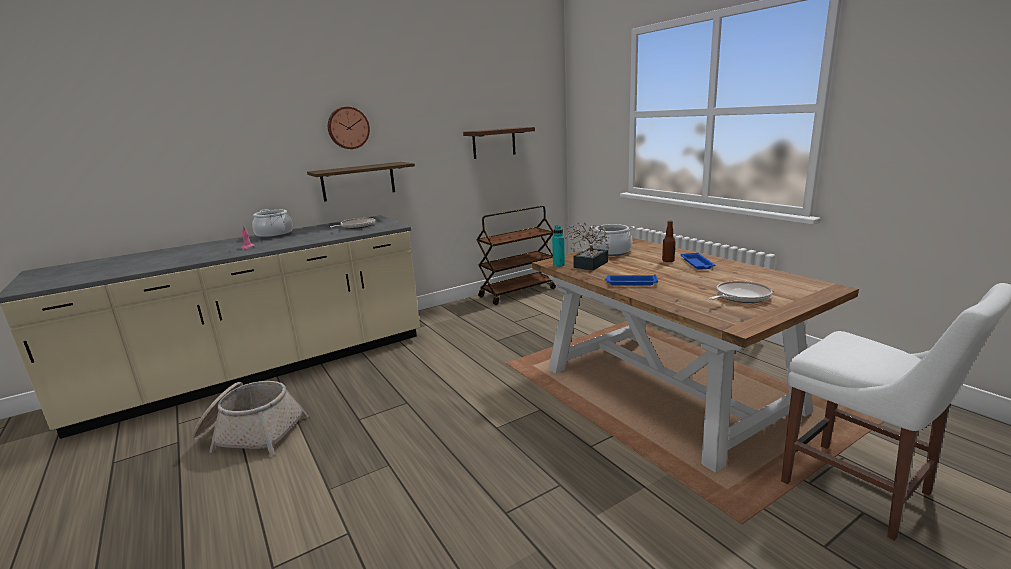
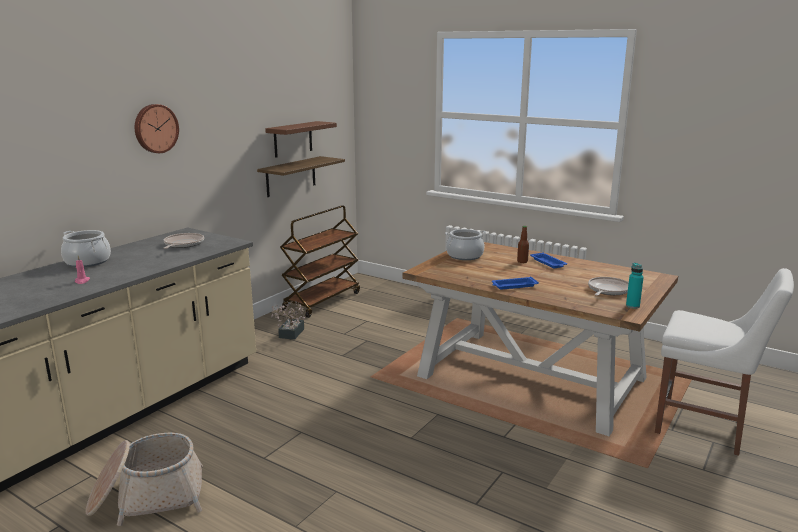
camera: 25 degrees left, 0 degrees up
shelf [307,162,415,202] -> shelf moved to [257,156,345,197]
turquoise bottle [552,225,565,267] -> turquoise bottle moved to [626,263,644,308]
potted plant [564,223,609,271] -> potted plant moved to [271,301,305,340]

